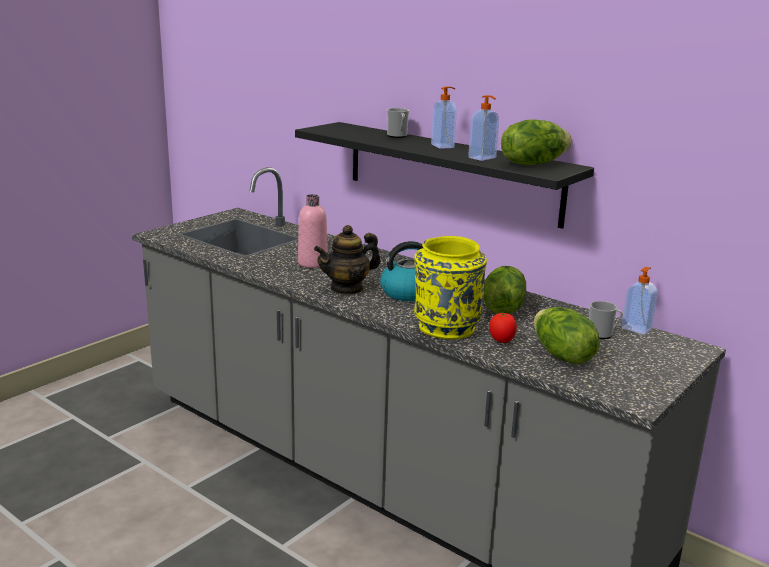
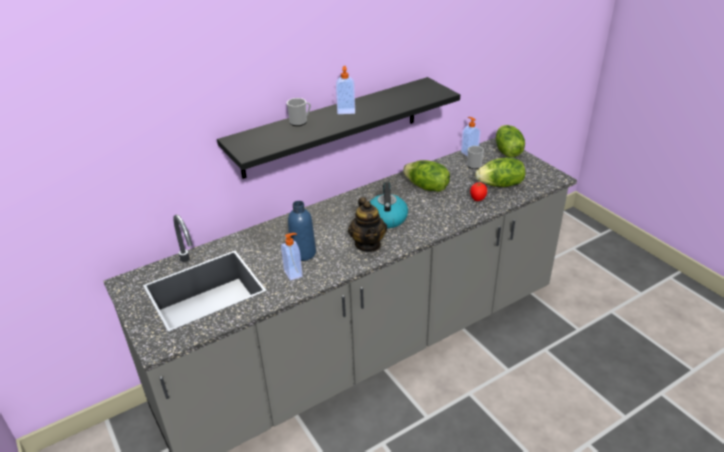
camera: 70 degrees left, 15 degrees up
pink bottle [298,194,328,268] -> blue bottle [288,201,316,261]
yellow vase [414,236,487,340] -> none
soap dispenser [468,95,499,161] -> soap dispenser moved to [281,233,303,281]
lettuce [501,119,572,165] -> lettuce moved to [496,125,525,157]

